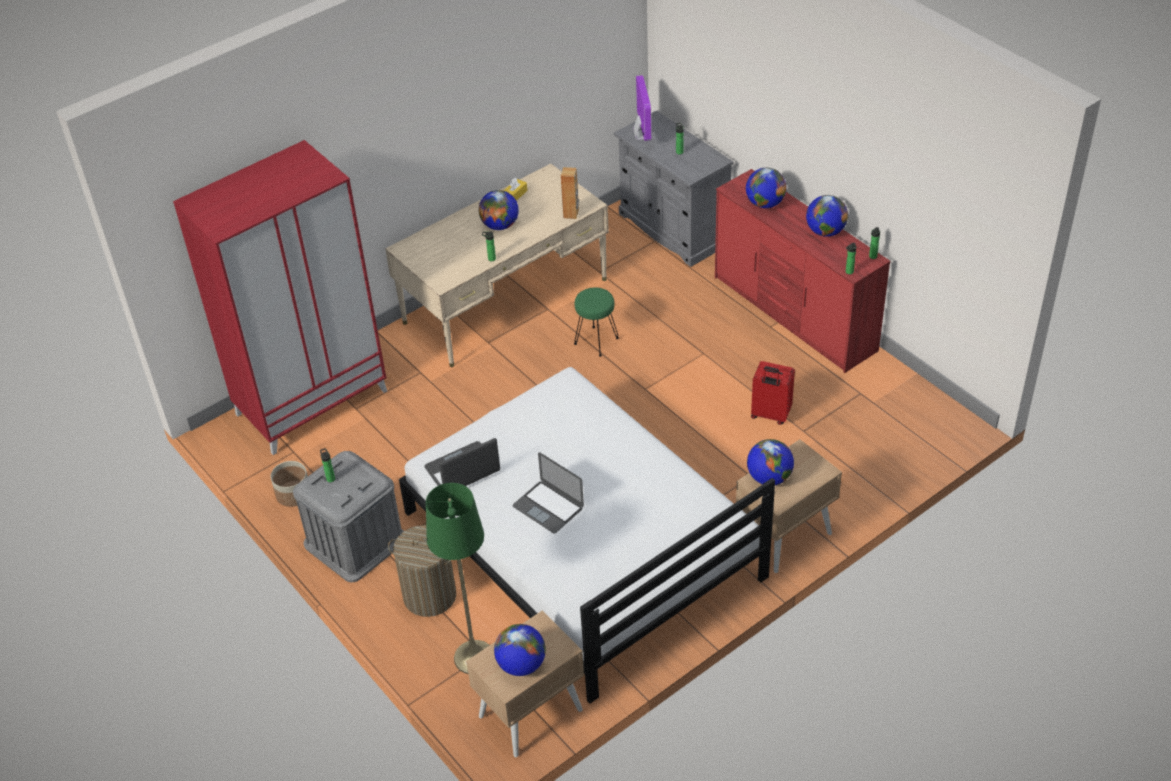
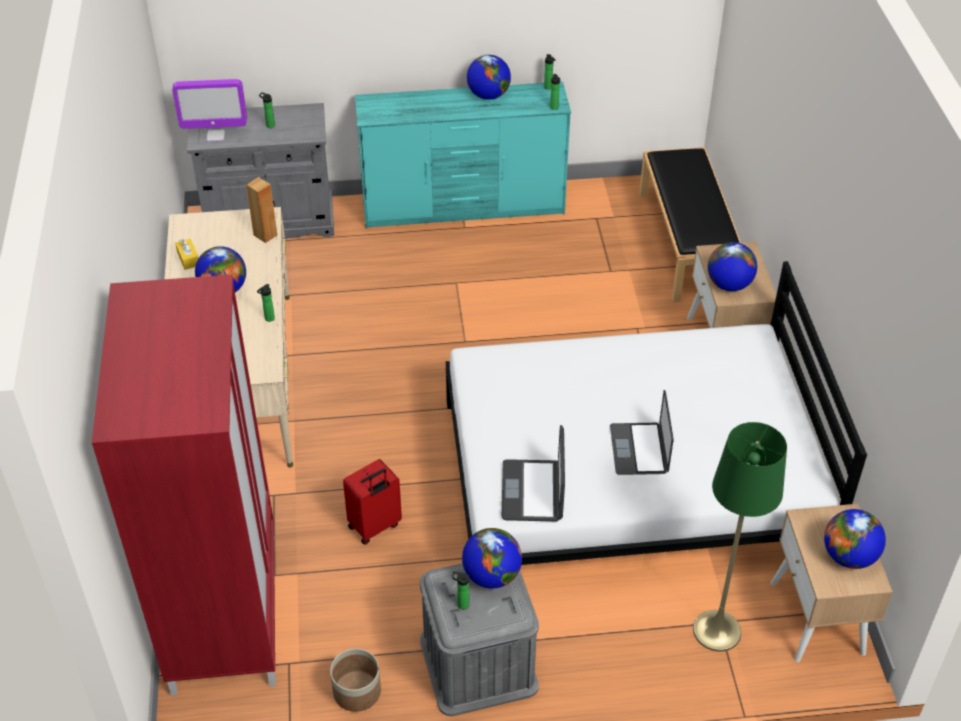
camera: 60 degrees left, 0 degrees up
laundry basket [388,525,456,617] -> none
laptop [513,452,584,534] -> laptop turned 105 degrees clockwise [610,390,674,475]
green stool [574,287,619,357] -> none
monitor [633,75,652,141] -> monitor turned 150 degrees clockwise [172,79,247,142]
red dresser [715,169,890,373] -> turquoise dresser [355,82,571,229]
globe [746,168,787,208] -> globe moved to [462,528,522,588]
red suitcase [751,361,795,425] -> red suitcase moved to [343,459,402,545]
none -> black bench [639,147,741,303]

